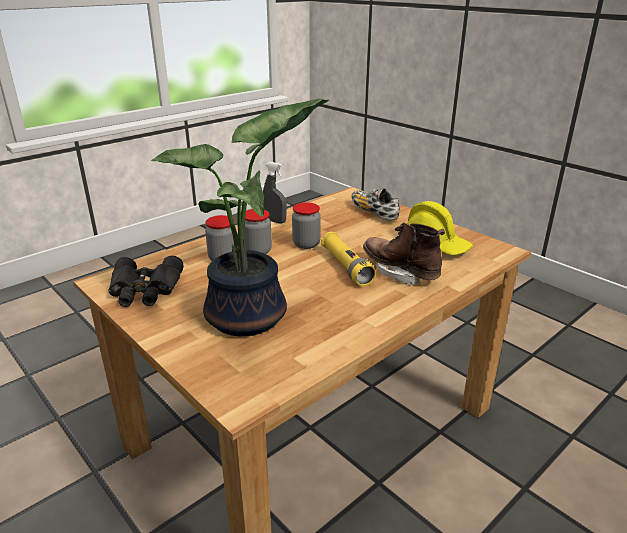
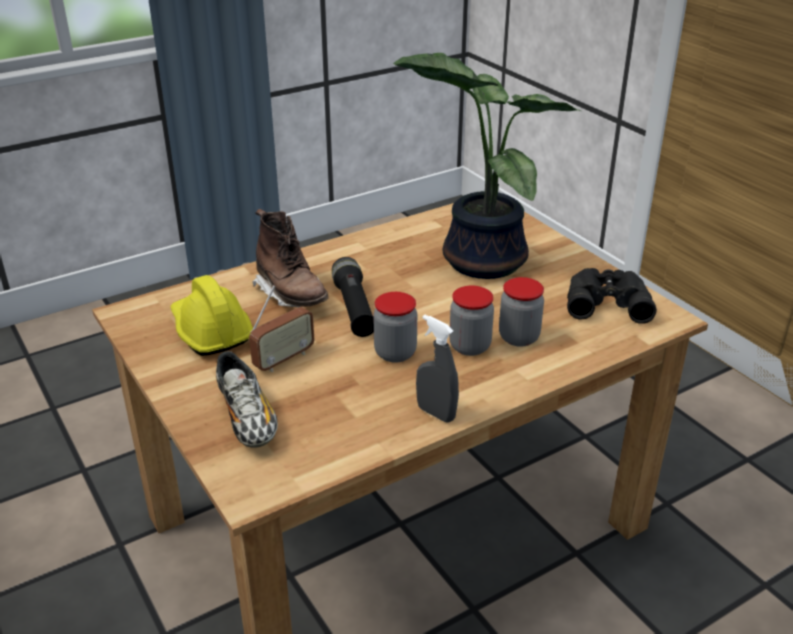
camera: 170 degrees left, 5 degrees up
yellow flashlight [321,232,376,286] -> black flashlight [332,257,374,337]
none -> radio [249,285,314,372]

